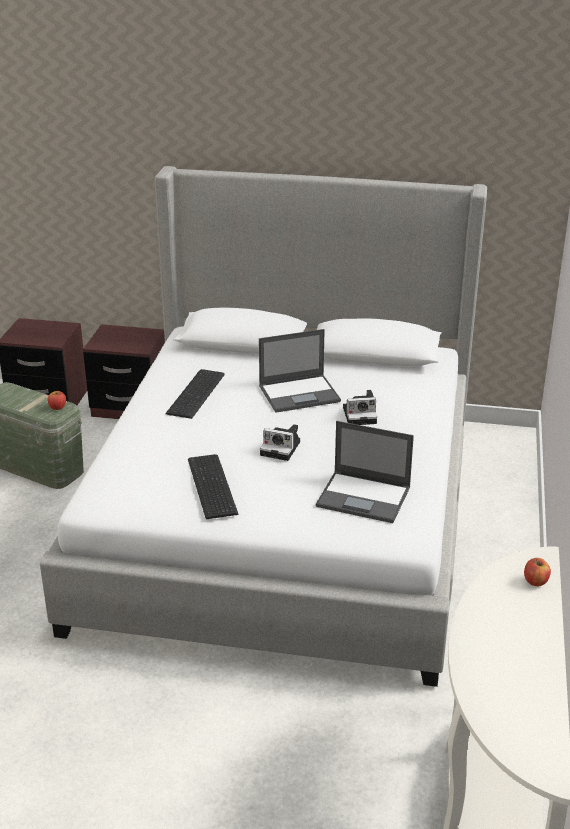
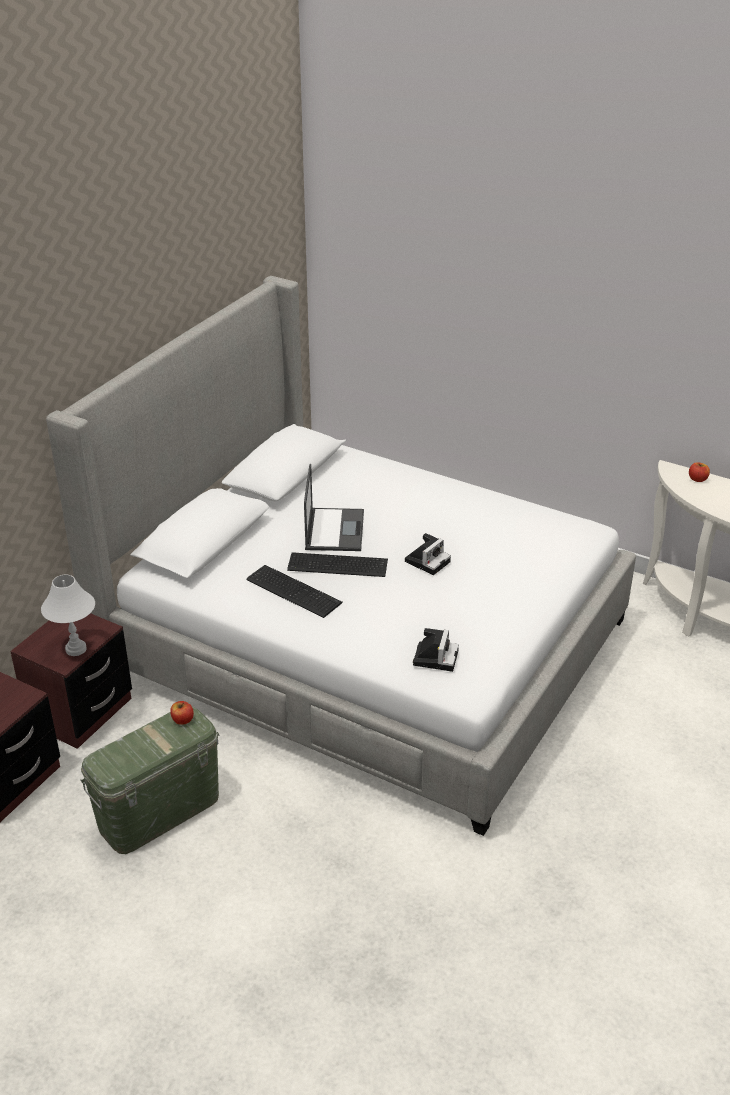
camera: 70 degrees left, 5 degrees up
keyboard [188,454,238,519] -> keyboard moved to [287,552,388,577]
laptop [316,421,414,523] -> none
camera [343,390,377,425] -> camera moved to [413,628,459,672]
none -> white table lamp [41,575,95,656]

